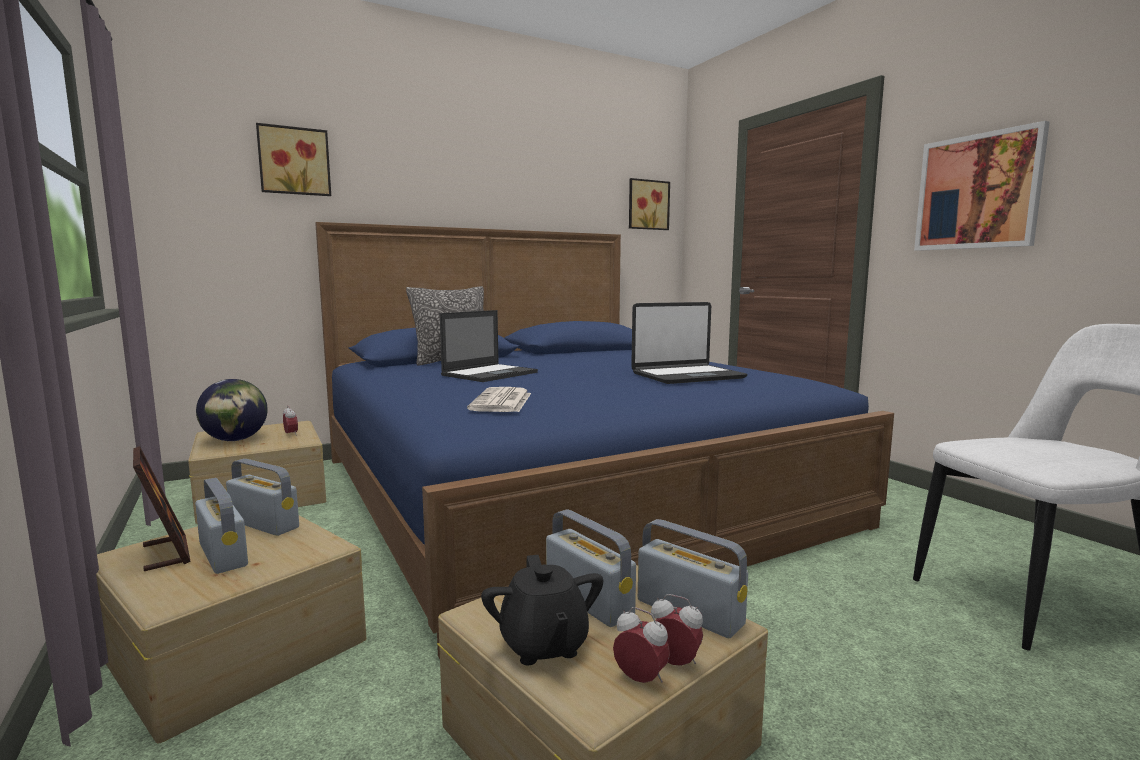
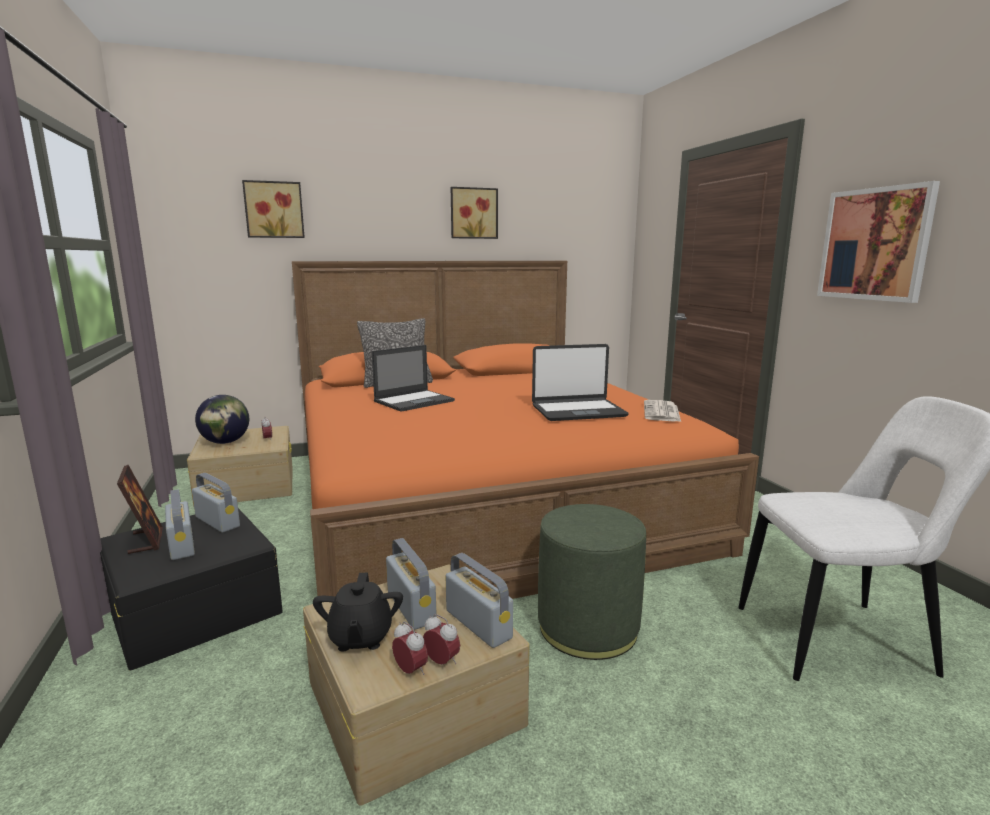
camera: 10 degrees right, 5 degrees up
beige storage box [96,515,366,743] -> black storage box [100,508,283,670]
blue bed [315,222,894,659] -> orange bed [292,261,759,599]
newspaper [467,387,531,412] -> newspaper moved to [644,400,681,422]
picture [629,178,670,230] -> picture moved to [451,187,498,239]
none -> green ottoman [538,504,646,660]

